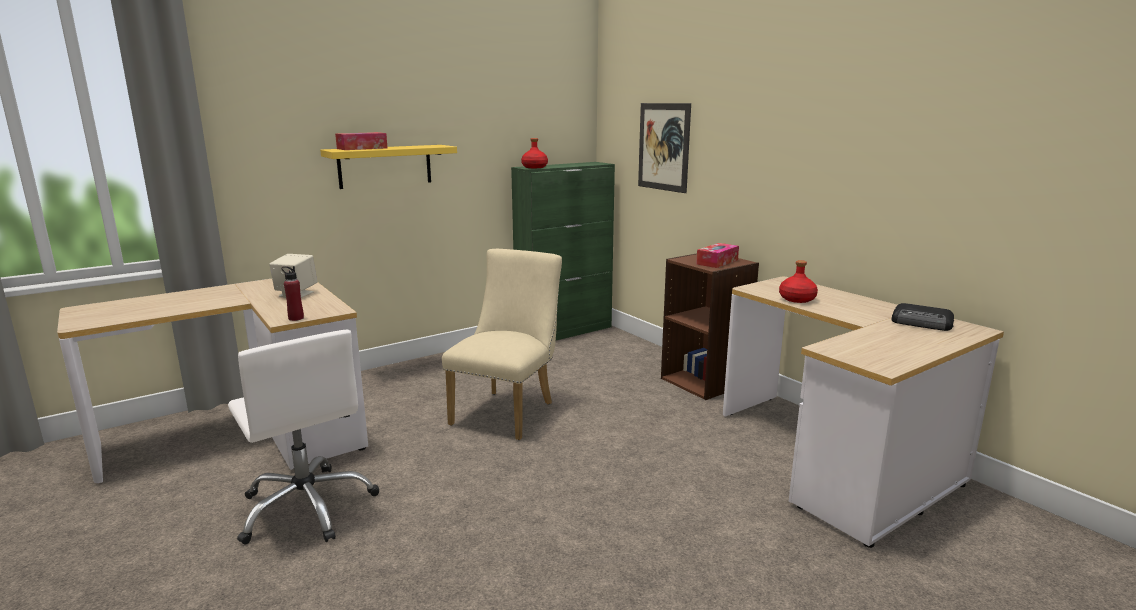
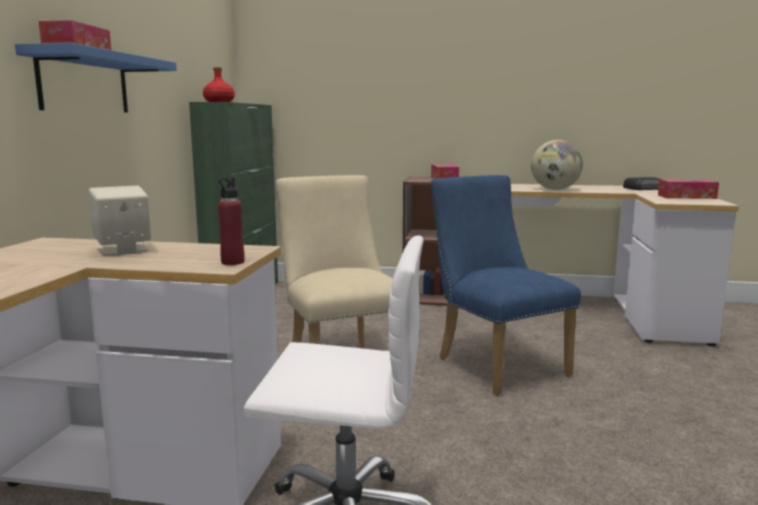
camera: 45 degrees left, 5 degrees down
yellow shelf [320,145,457,189] -> blue shelf [15,42,177,112]
picture [638,103,691,193] -> none
red bottle [779,260,818,303] -> globe [531,140,583,190]
none -> blue chair [431,175,581,395]
none -> tissue box [658,179,719,199]

